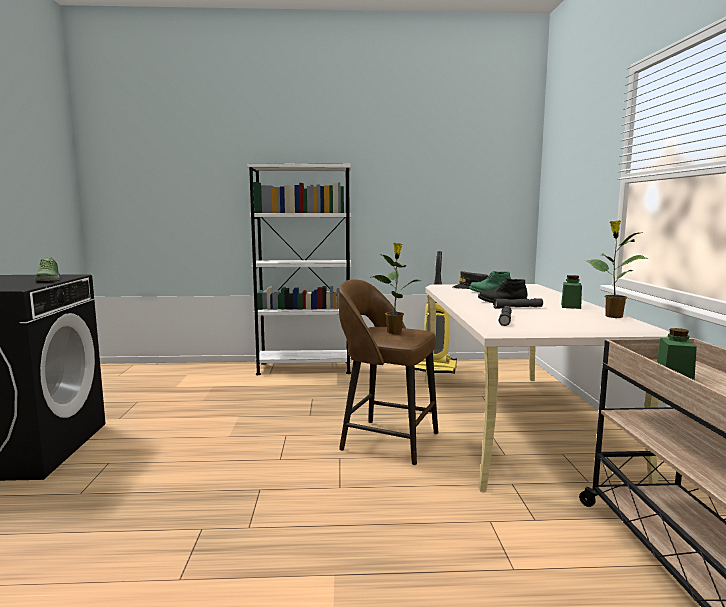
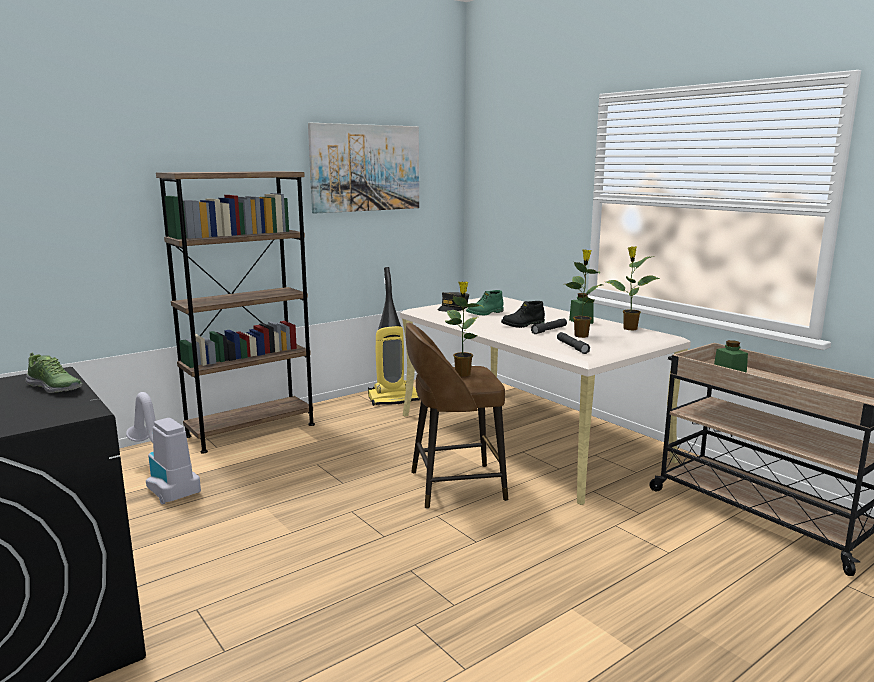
camera: 35 degrees left, 5 degrees up
white bookcase [247,163,352,375] -> brown bookcase [156,171,315,453]
none -> vacuum cleaner [126,392,201,505]
none -> picture [308,123,419,214]
none -> potted plant [565,249,602,338]

